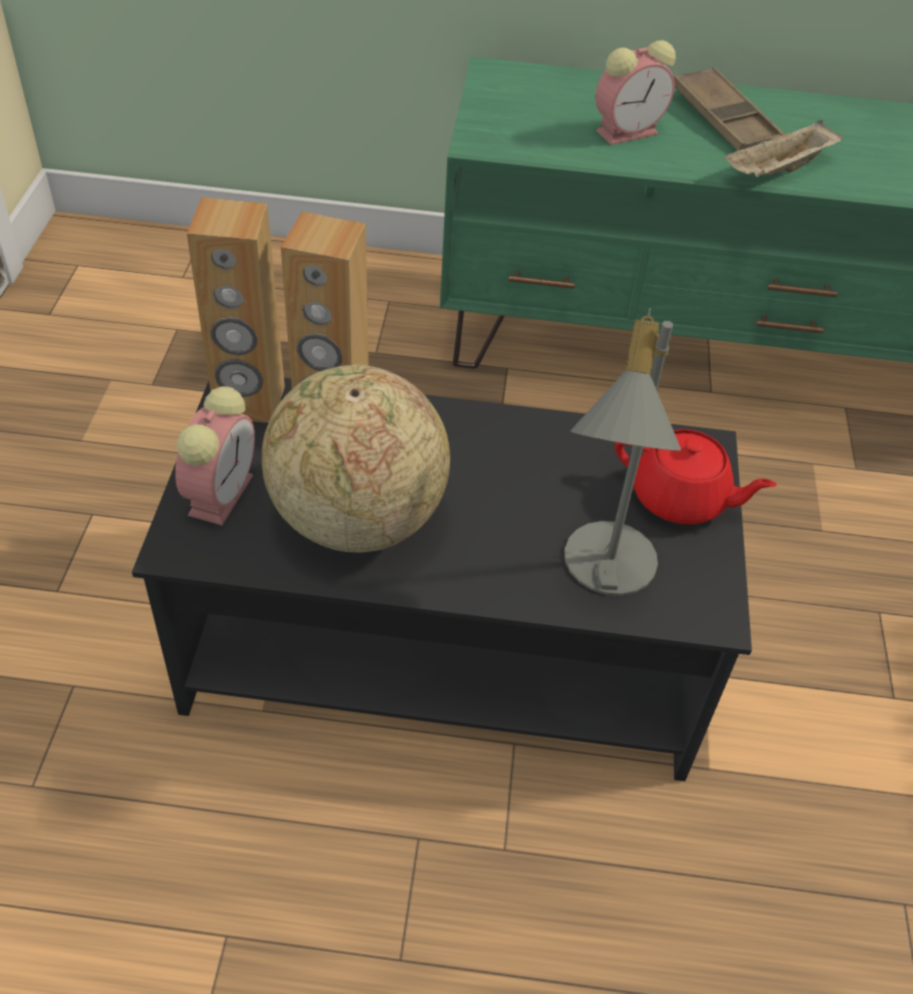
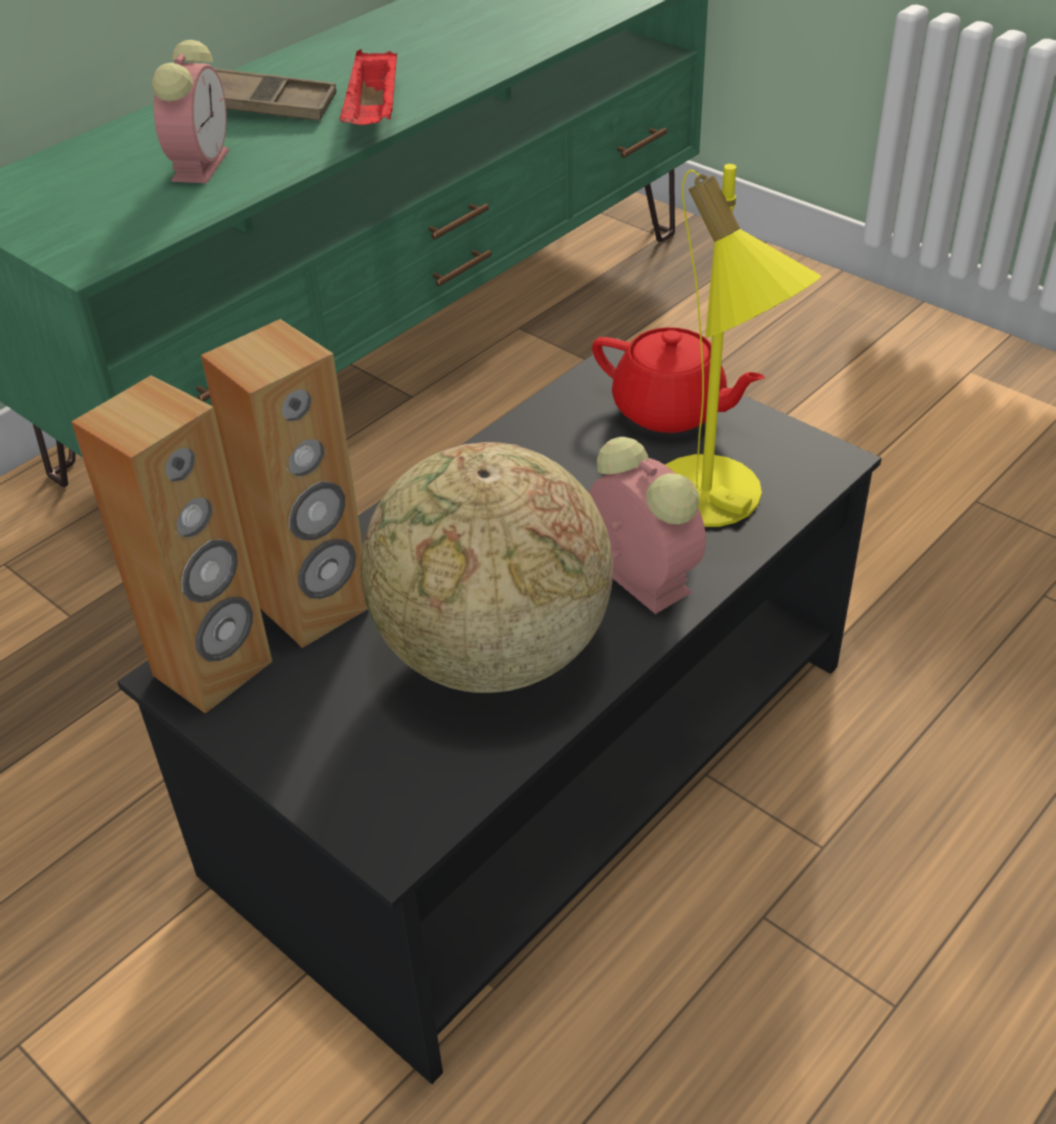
camera: 50 degrees left, 5 degrees down
alarm clock [175,386,255,525] -> alarm clock moved to [589,437,706,614]
grey table lamp [564,308,681,596] -> yellow table lamp [665,164,821,527]
red teapot [615,429,777,524] -> red teapot turned 60 degrees clockwise [592,327,765,433]
beige tray [724,120,842,177] -> red tray [340,49,397,125]

